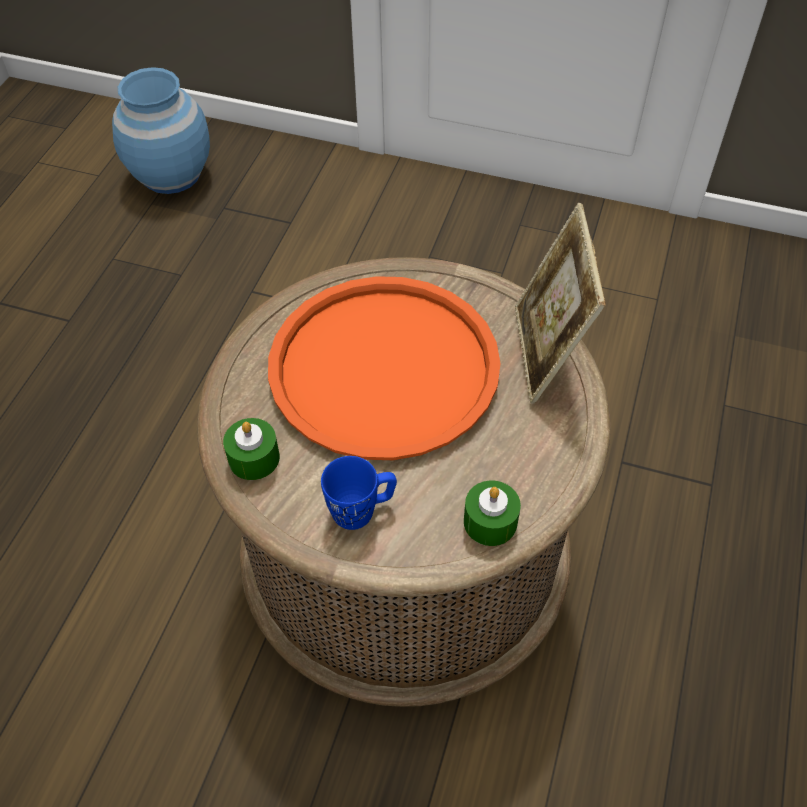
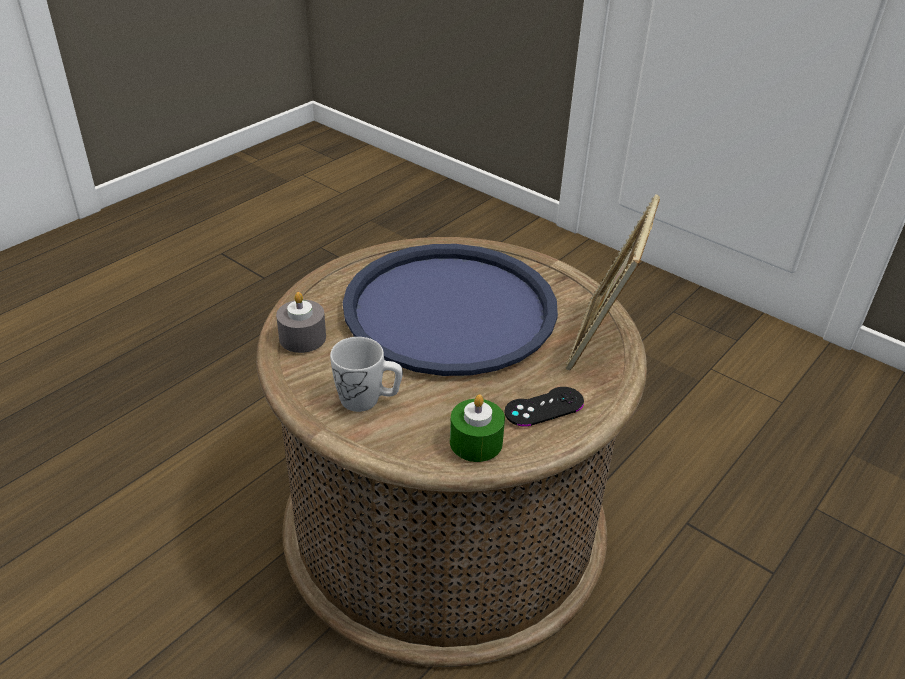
camera: 20 degrees right, 15 degrees down
blue vase [112,67,210,194] -> none
green candle [223,418,280,480] -> grey candle [276,292,326,353]
orange tray [268,276,501,460] -> blue tray [343,244,558,376]
blue mug [321,456,397,530] -> white mug [330,337,403,412]
none -> black game controller [504,387,584,427]

